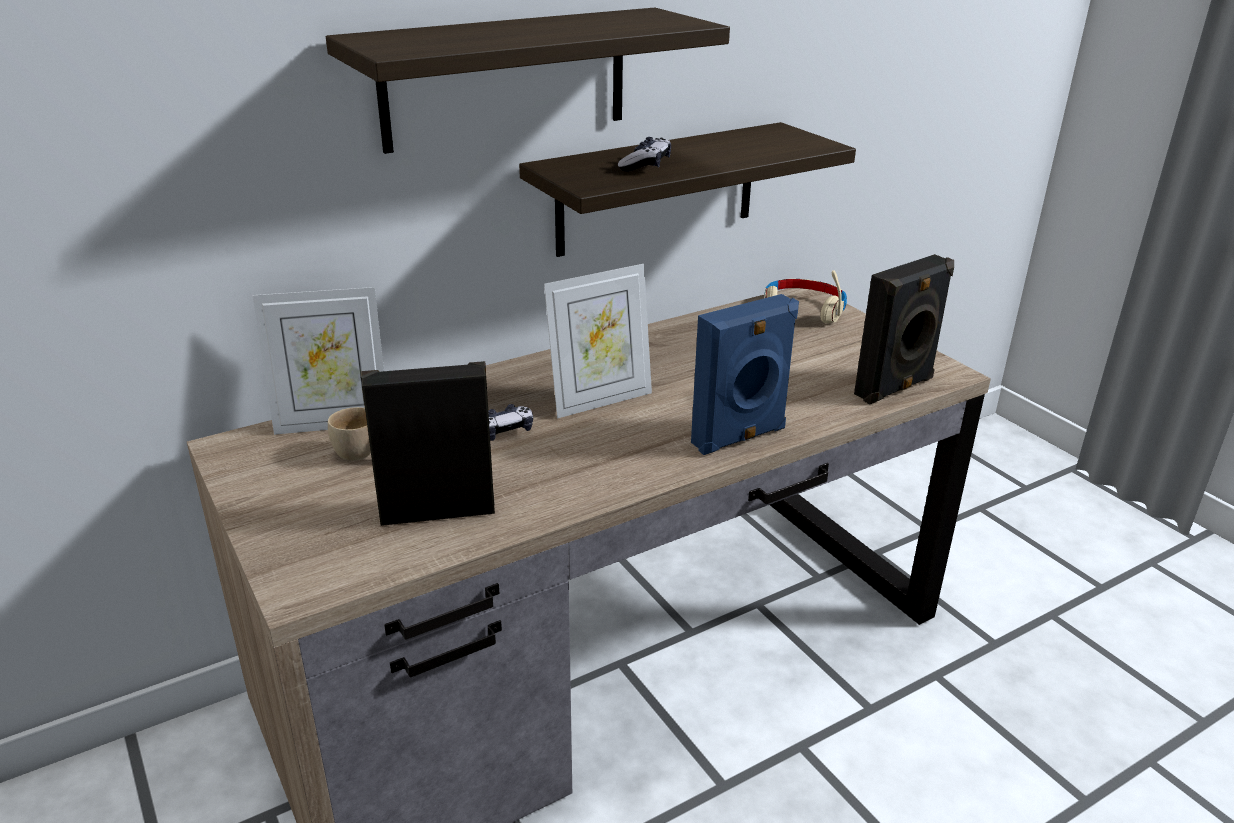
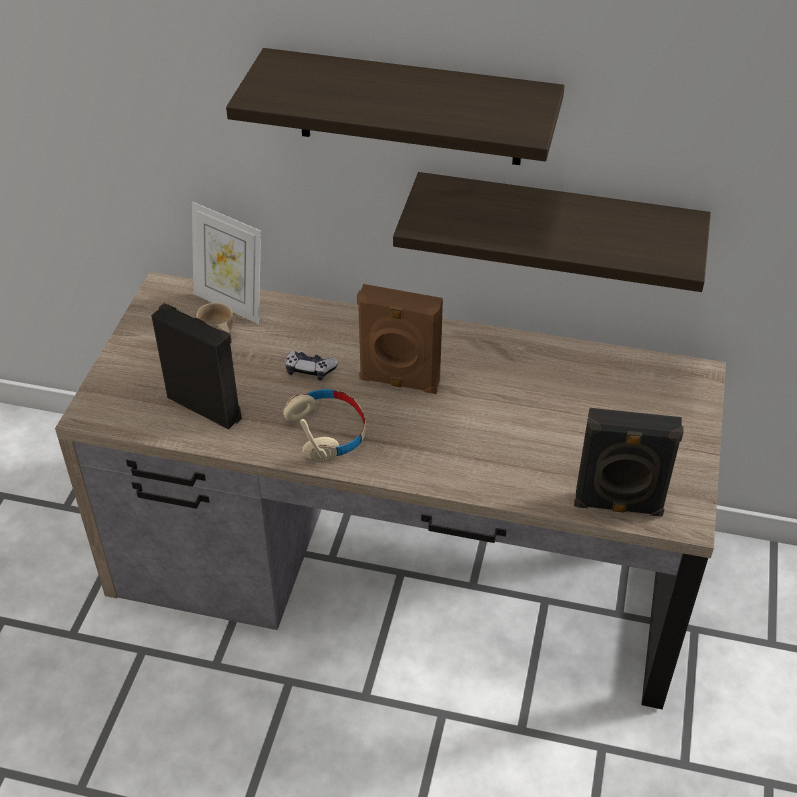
camera: 45 degrees right, 15 degrees up
picture frame [544,264,652,418] -> brown speaker [357,284,443,394]
game controller [618,137,671,171] -> none
blue speaker [691,294,799,455] -> none
beige headphones [765,270,847,323] -> beige headphones moved to [283,389,366,462]

